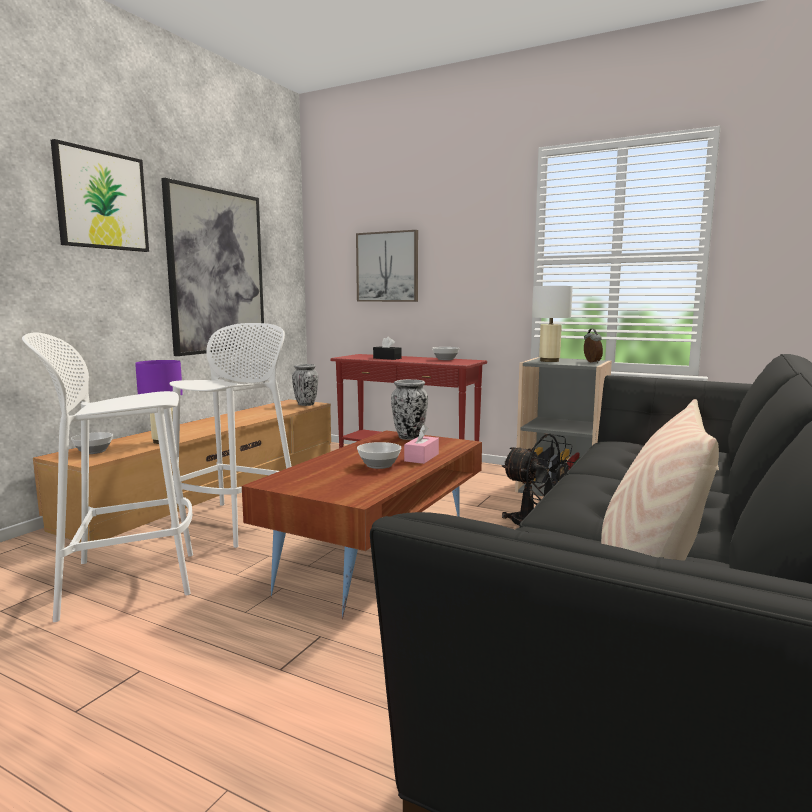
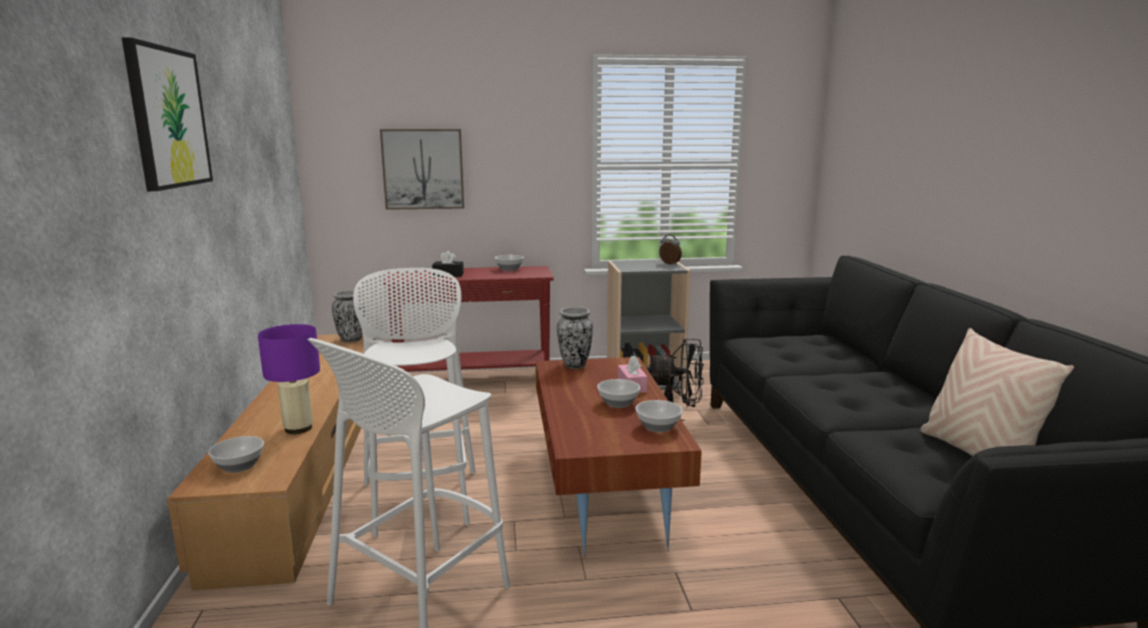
camera: 35 degrees left, 5 degrees up
picture [161,178,264,356] -> none
white table lamp [532,286,572,362] -> none
none -> bowl [635,400,683,433]

